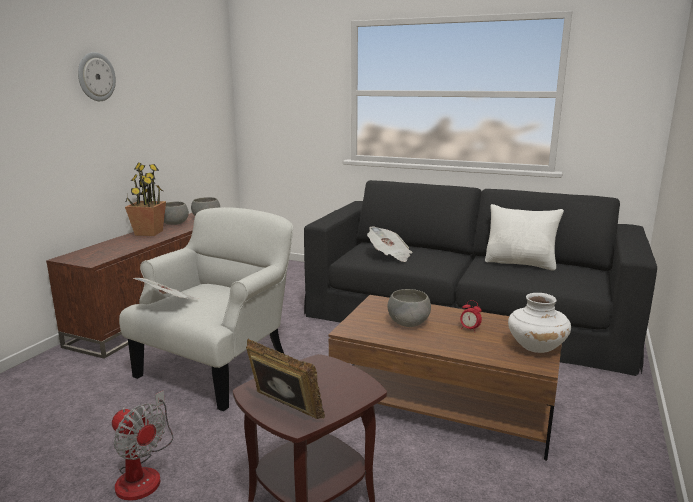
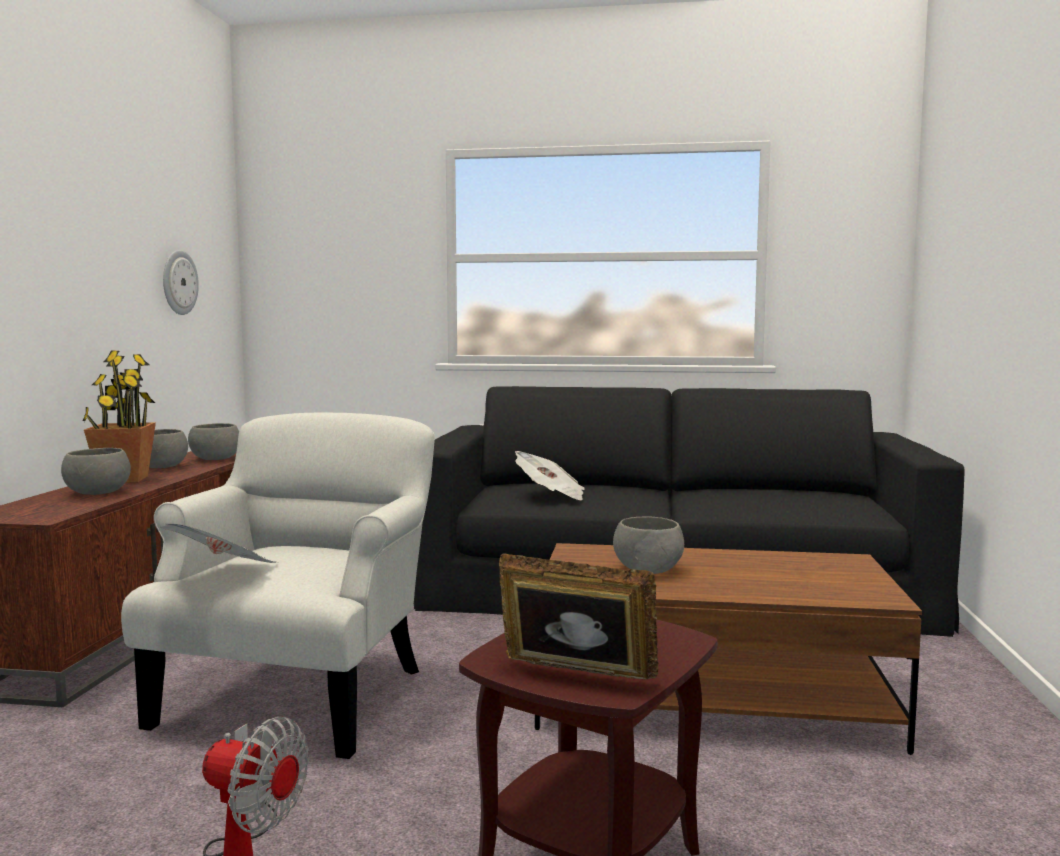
camera: 15 degrees left, 10 degrees down
wall clock [78,52,116,101] -> wall clock moved to [163,250,199,315]
alarm clock [460,300,482,331] -> none
white pillow [485,204,564,271] -> none
white vase [508,293,571,353] -> none
none -> grey bowl [61,448,131,495]

